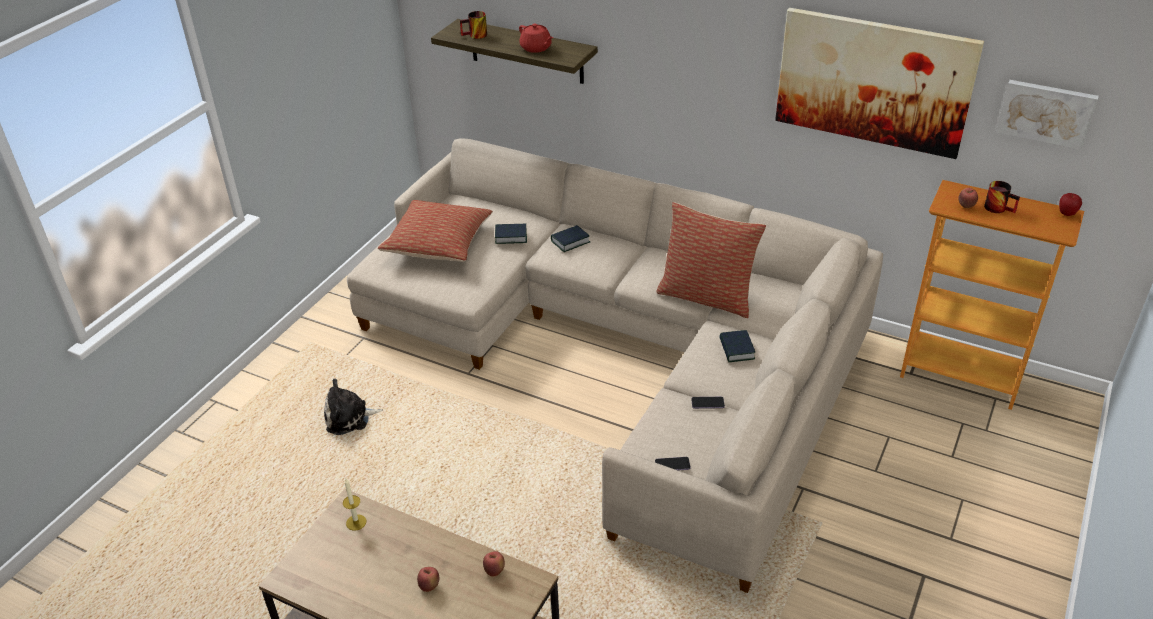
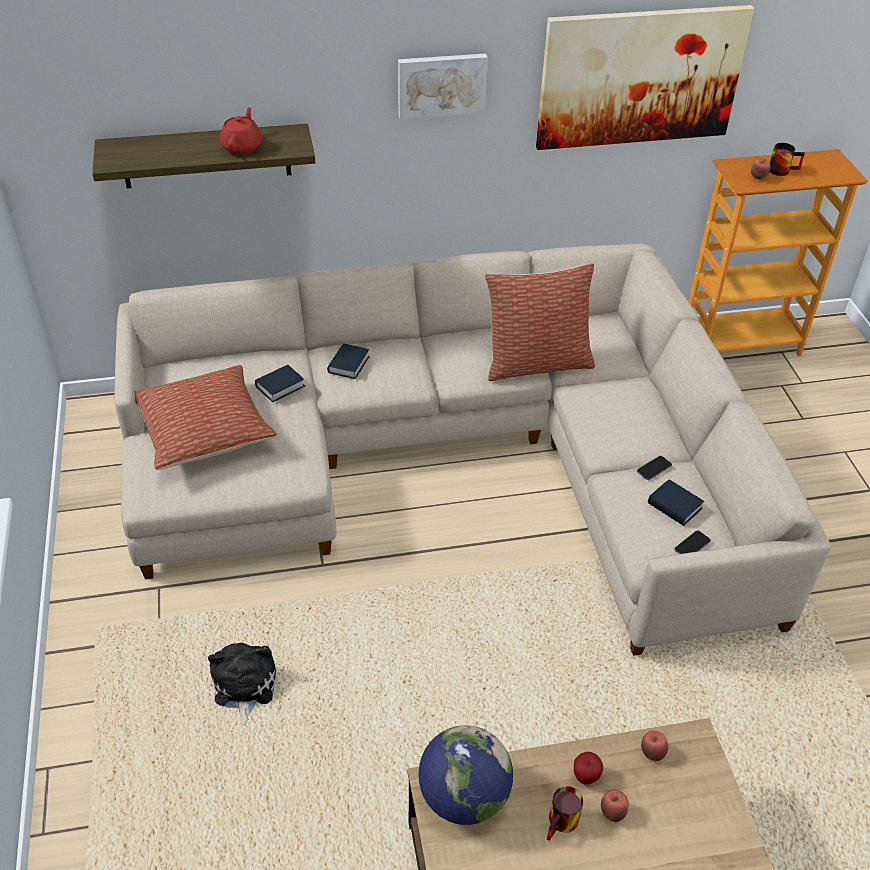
camera: 40 degrees left, 5 degrees up
plush toy [324,378,383,435] -> plush toy turned 135 degrees clockwise [208,643,276,726]
candle [343,479,366,531] -> globe [418,725,513,825]
mug [460,11,487,39] -> mug moved to [547,786,583,841]
red teapot [519,24,553,53] -> red teapot turned 90 degrees counterclockwise [220,107,262,154]
book [719,330,755,362] -> book moved to [648,480,704,526]
picture [996,80,1099,150] -> picture moved to [398,54,488,119]
apple [1059,193,1082,216] -> apple moved to [574,752,603,785]

